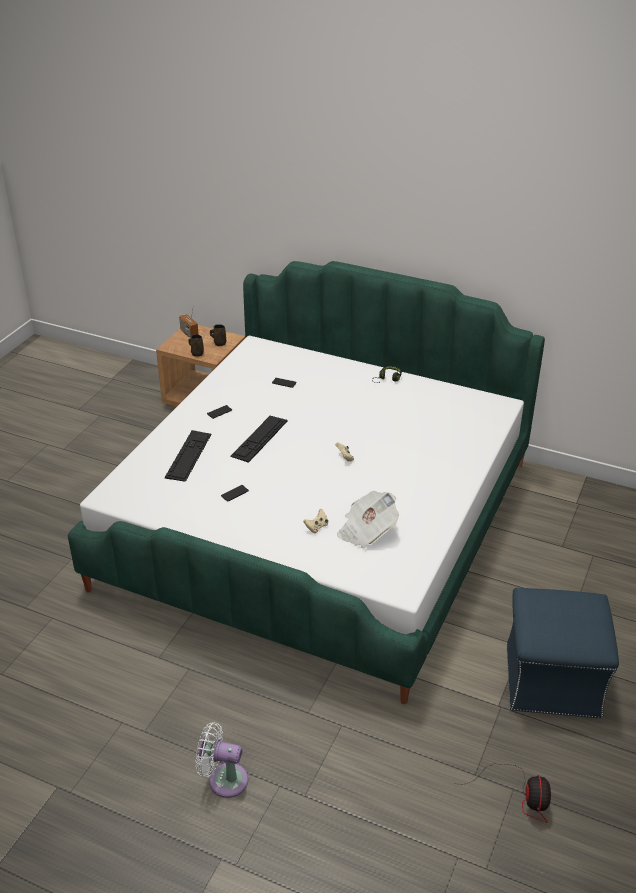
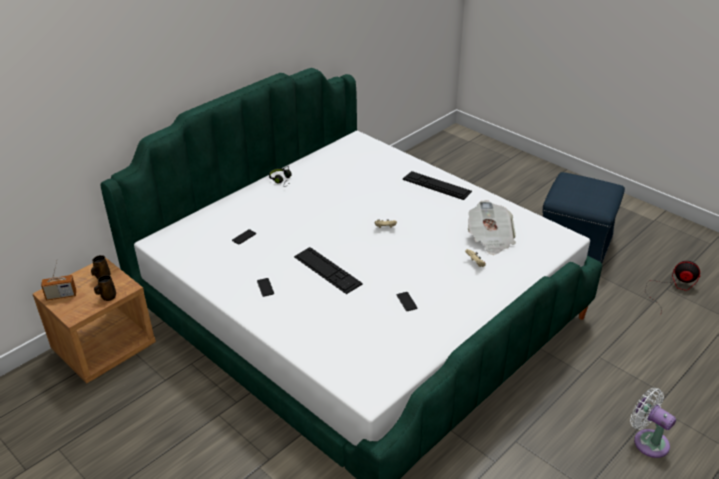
camera: 70 degrees left, 0 degrees up
keyboard [165,430,212,482] -> keyboard moved to [403,171,472,200]
white fan [196,722,248,798] -> white fan turned 105 degrees clockwise [630,388,676,458]

